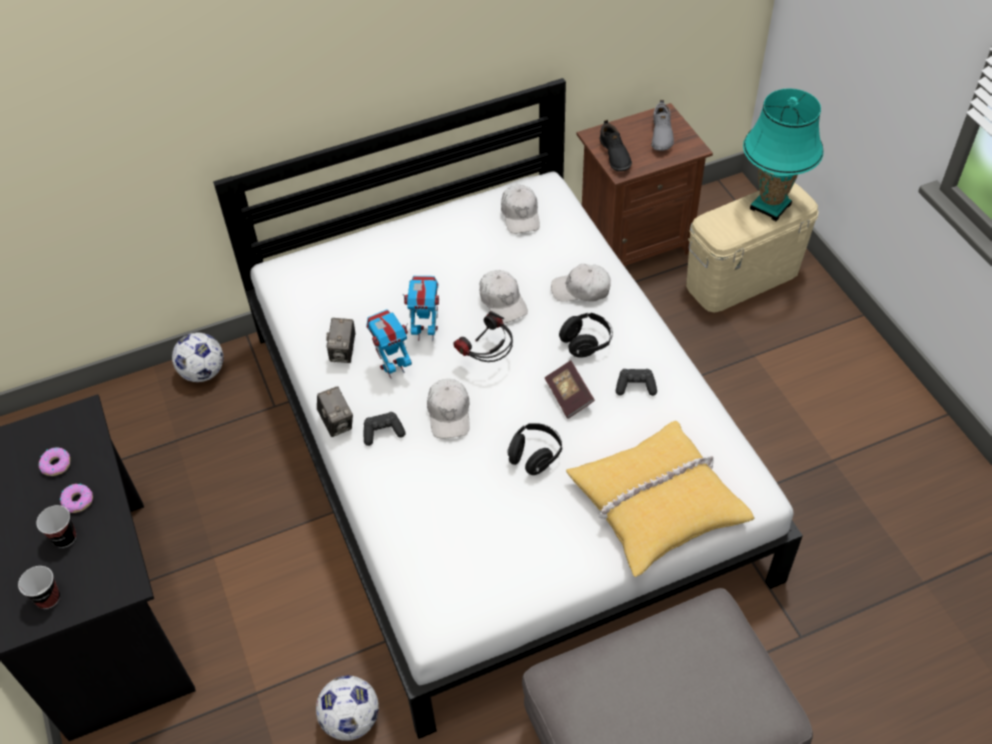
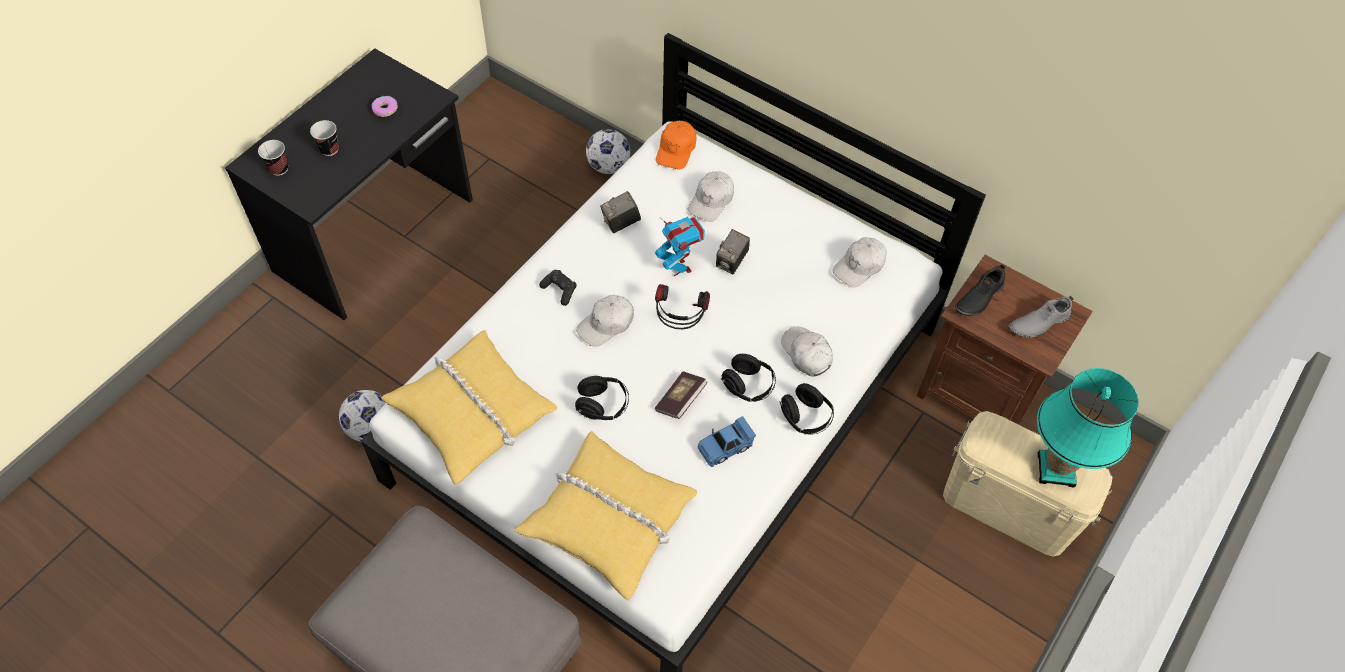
camera: 55 degrees right, 5 degrees up
donut [60,484,93,513] -> none
camera [317,386,353,437] -> camera moved to [716,229,750,274]
toy robot [366,309,412,379] -> none
white cap [480,270,528,323] -> white cap moved to [688,171,734,222]
black game controller [616,369,657,396] -> blue toy car [698,416,756,467]
none -> yellow pillow [381,330,557,485]
none -> orange cap [656,121,696,170]
none -> black headphones [779,383,834,434]

